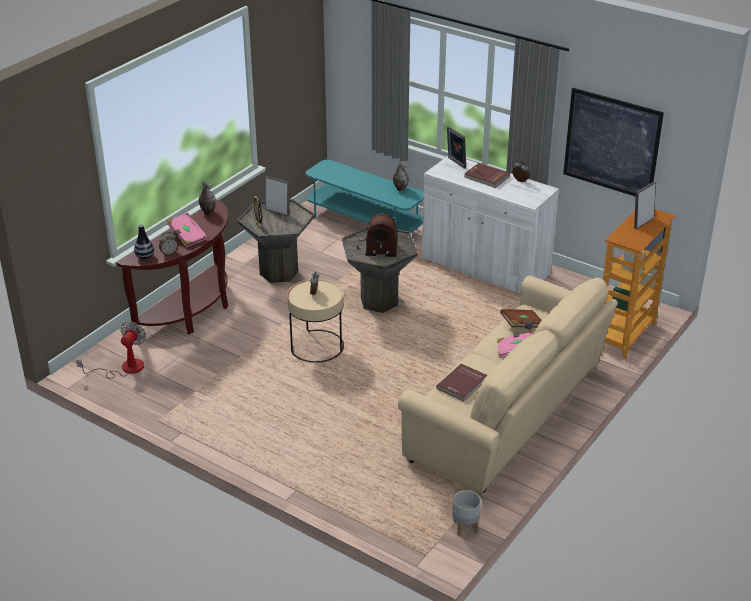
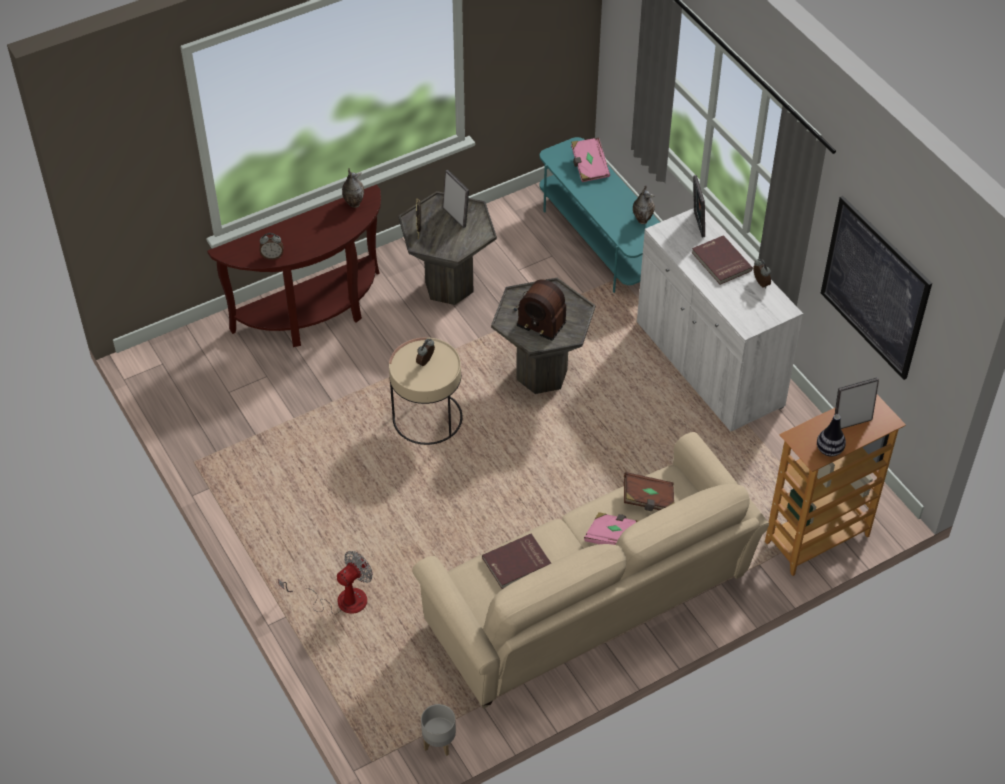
camera: 25 degrees right, 15 degrees up
fan [76,321,146,378] -> fan moved to [278,551,373,615]
vase [134,225,154,259] -> vase moved to [817,414,846,456]
pink book [167,213,208,248] -> pink book moved to [571,138,610,182]

